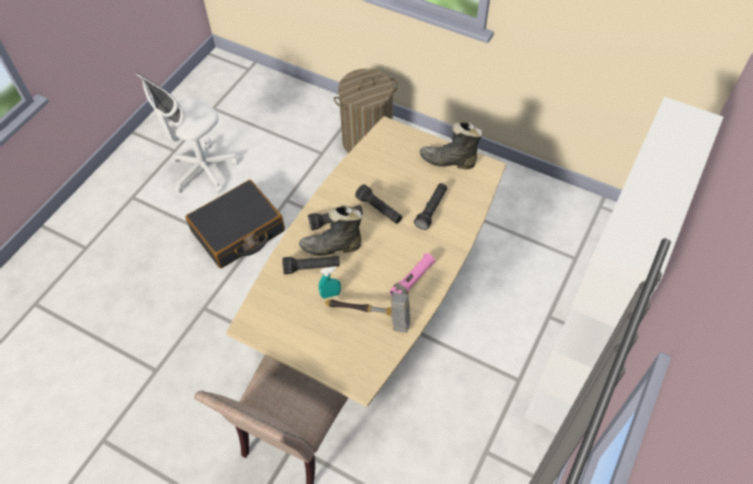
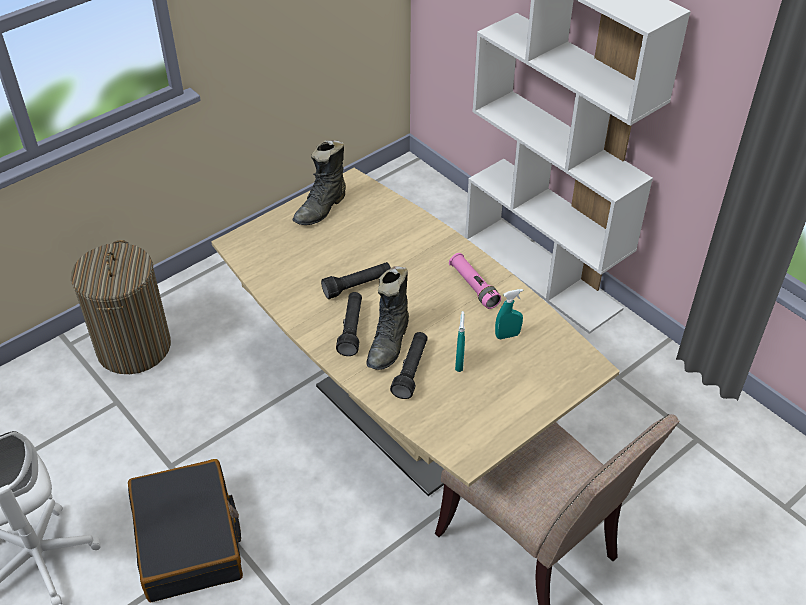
camera: 70 degrees left, 10 degrees down
hammer [325,293,410,333] -> turquoise spray bottle [495,289,523,339]
black flashlight [414,183,447,230] -> none

